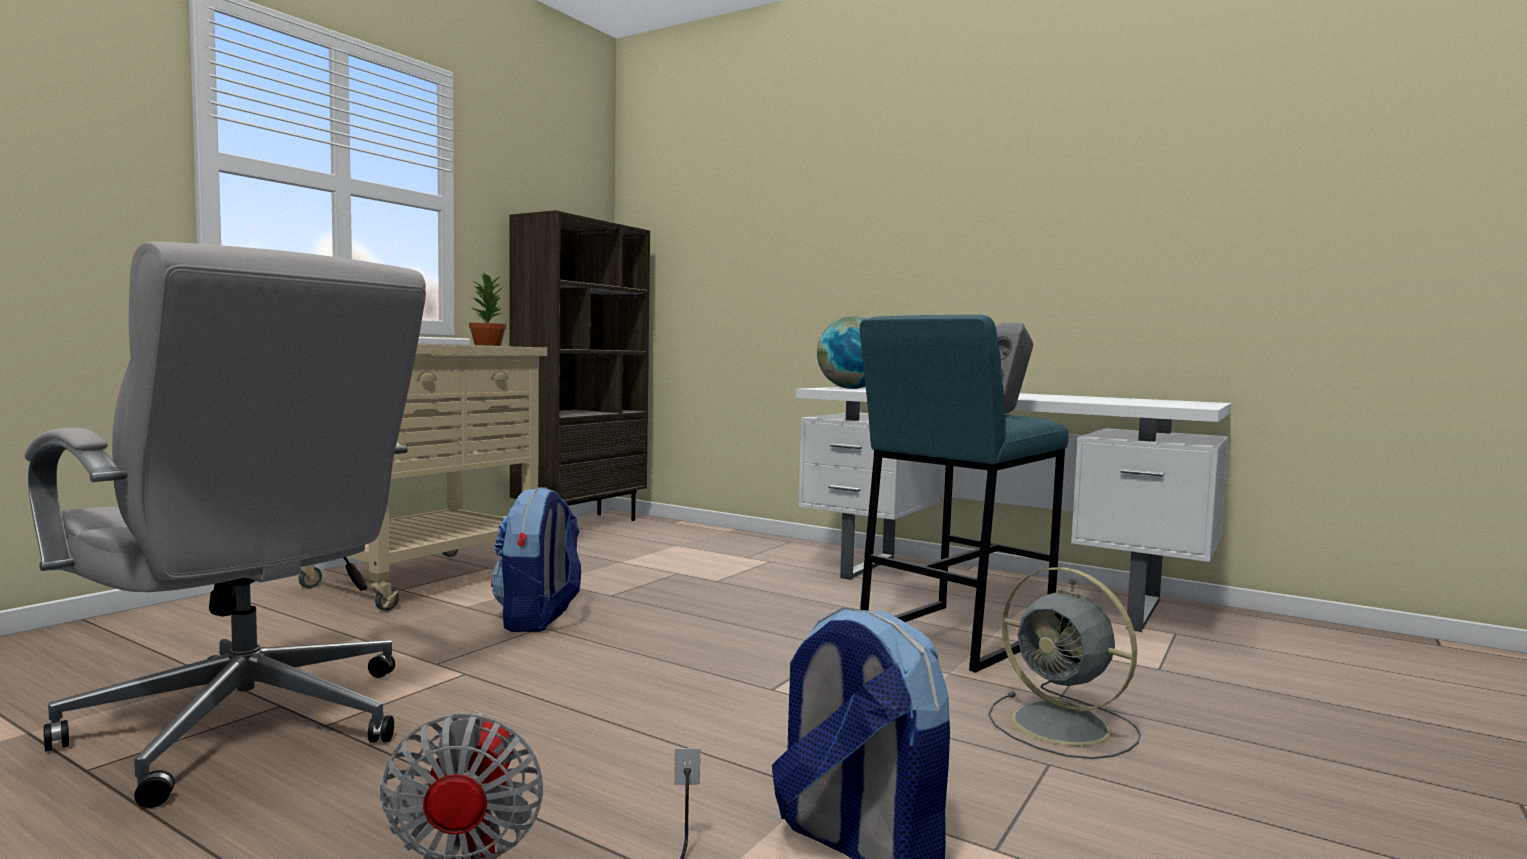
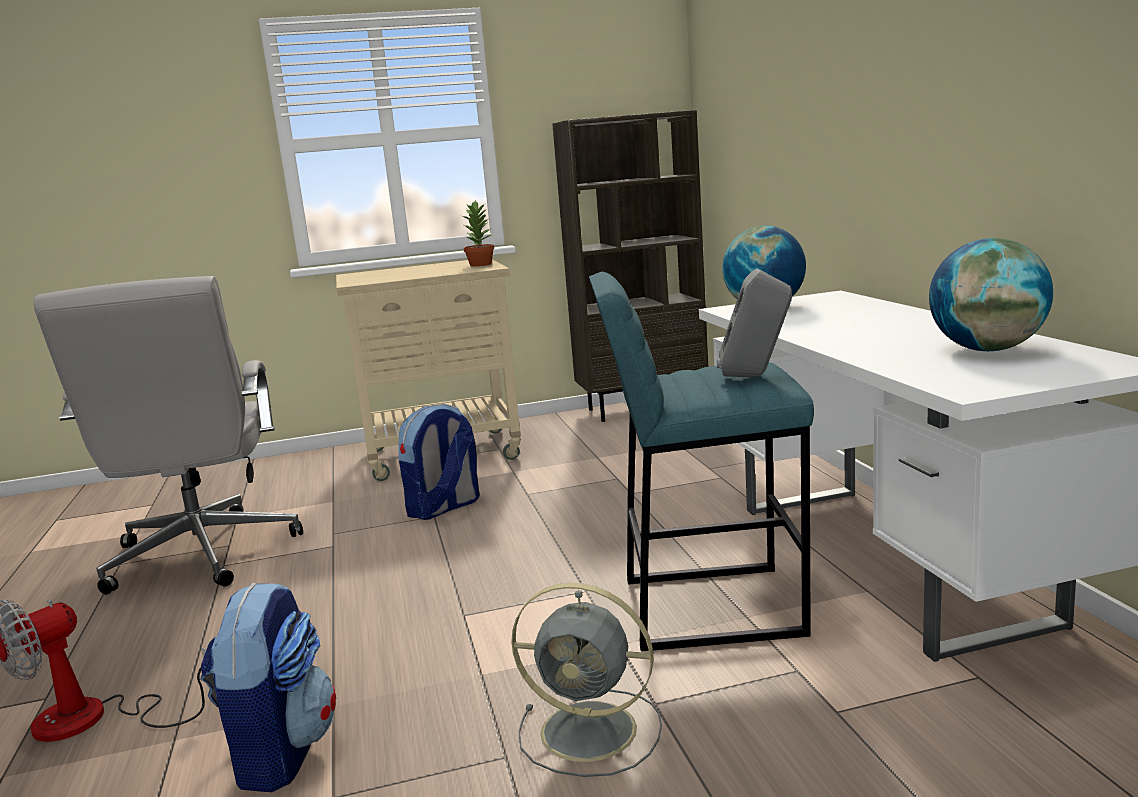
camera: 45 degrees right, 10 degrees up
grey fan [988,567,1141,759] -> grey fan turned 75 degrees counterclockwise [511,583,662,777]
none -> globe [929,238,1053,351]

